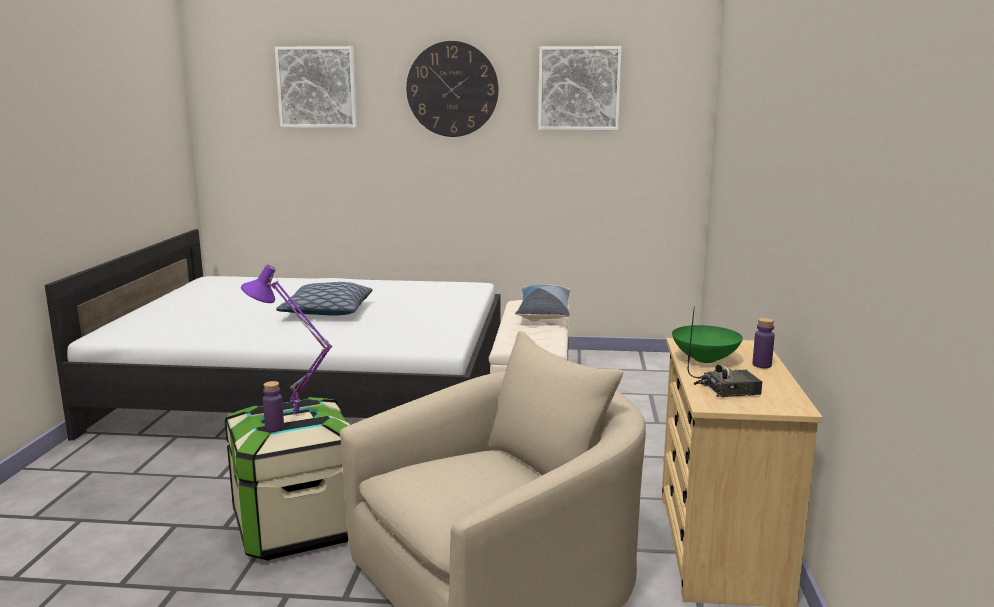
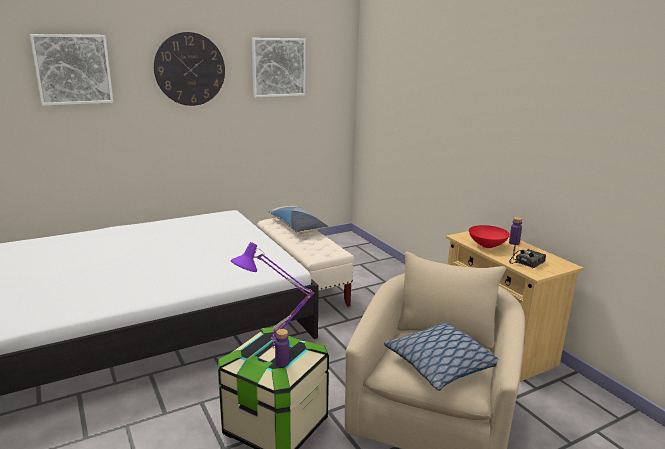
camera: 35 degrees left, 5 degrees up
pillow [276,282,373,316] -> pillow moved to [384,322,498,391]
green bowl [672,325,743,363] -> red bowl [469,225,510,248]

